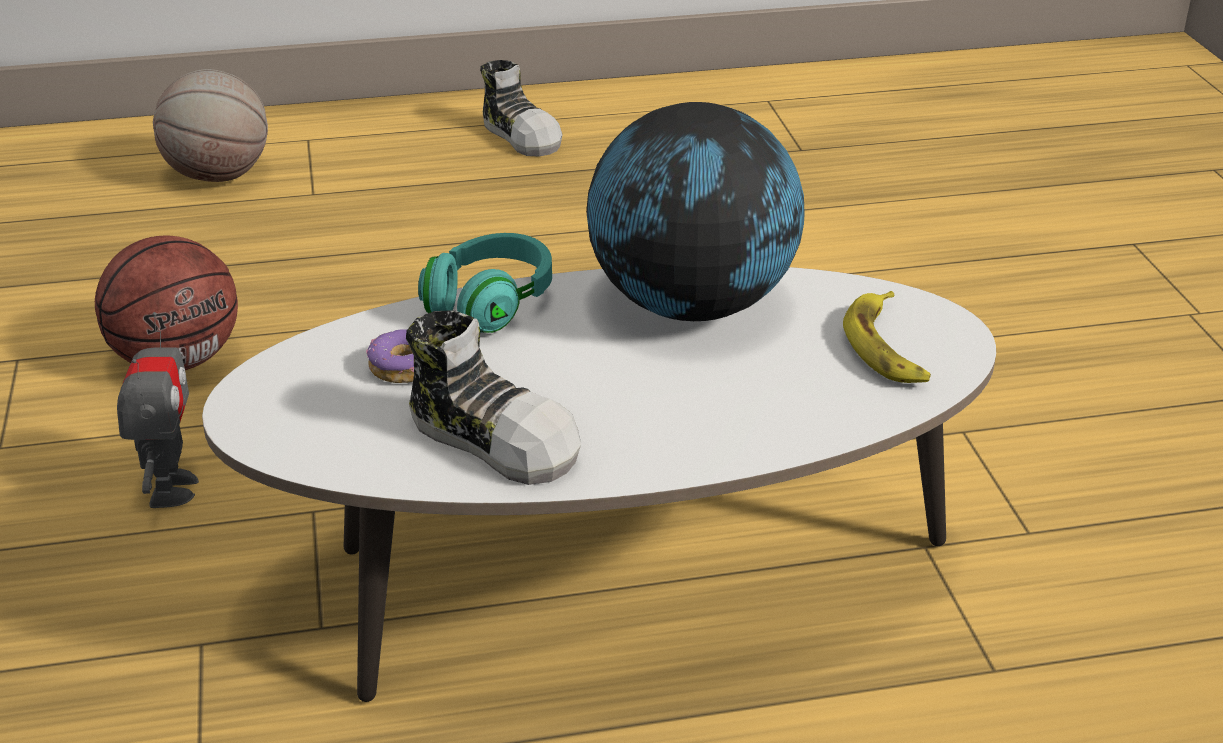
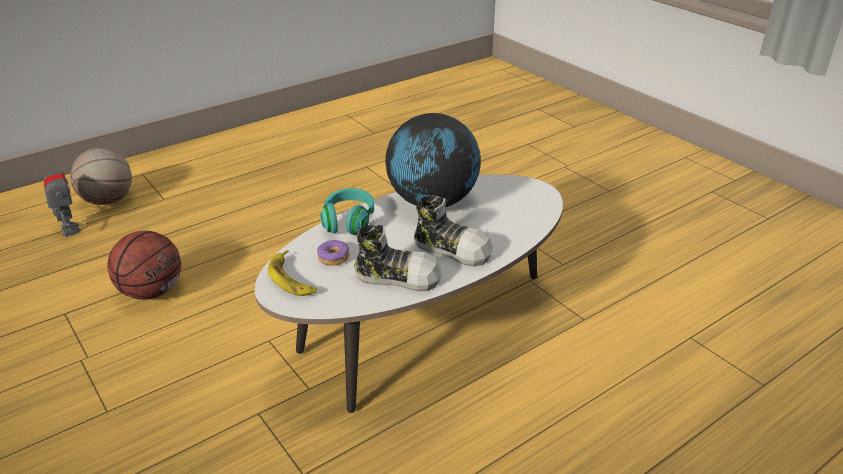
camera: 25 degrees left, 0 degrees up
toy robot [117,312,199,508] -> toy robot moved to [44,158,81,237]
shoe [480,60,563,157] -> shoe moved to [414,195,493,267]
banana [843,291,931,383] -> banana moved to [268,250,317,296]

